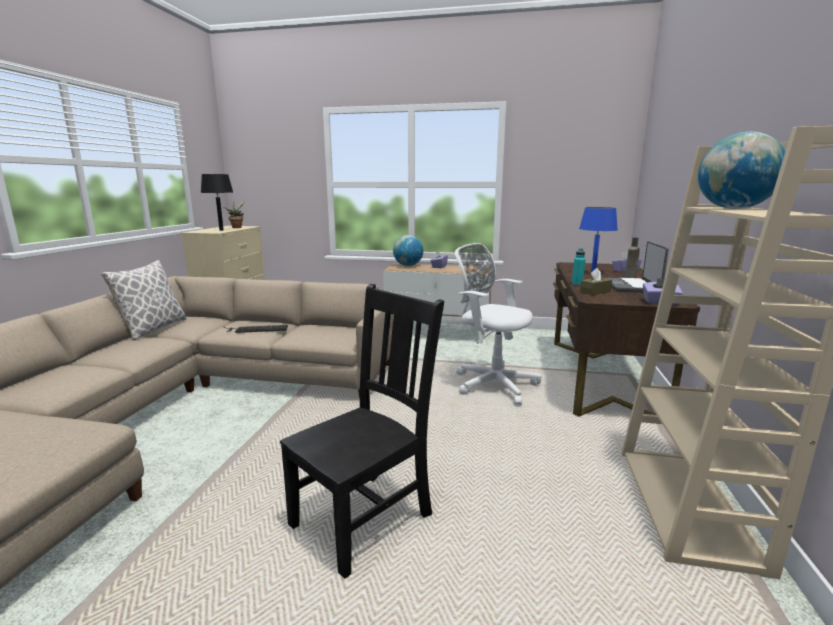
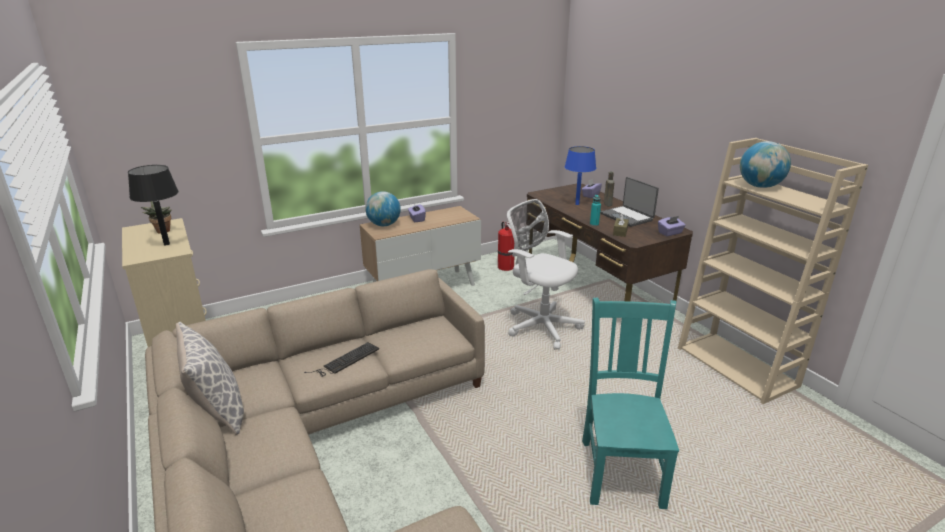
camera: 40 degrees left, 10 degrees up
black chair [280,284,444,579] -> turquoise chair [582,298,679,509]
white office chair [455,243,542,405] -> white office chair turned 45 degrees clockwise [507,199,585,350]
none -> fire extinguisher [498,222,514,271]

